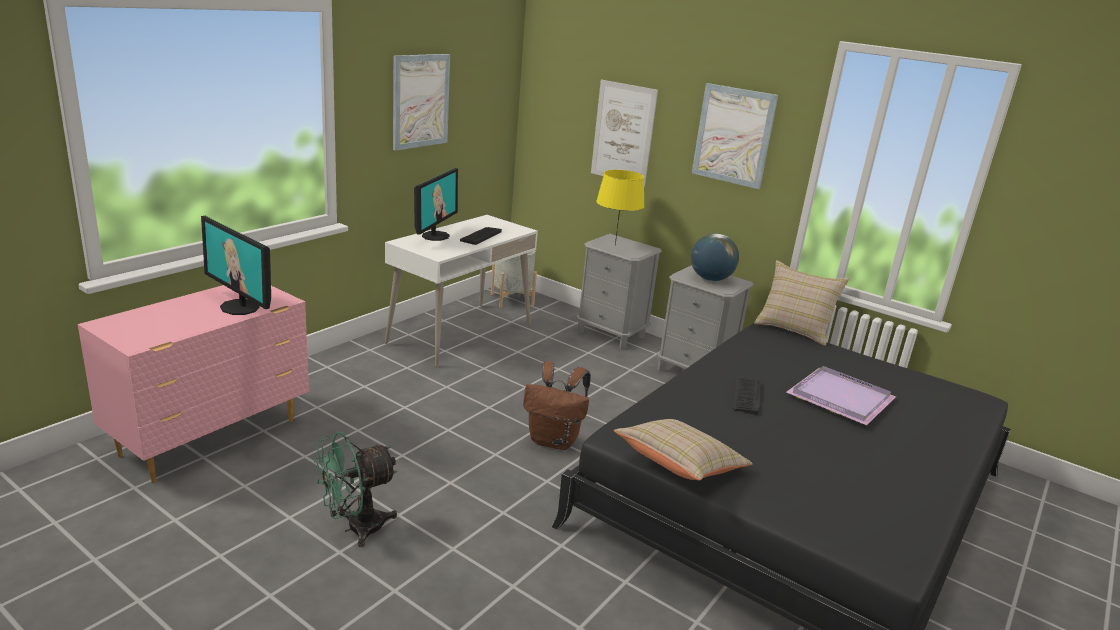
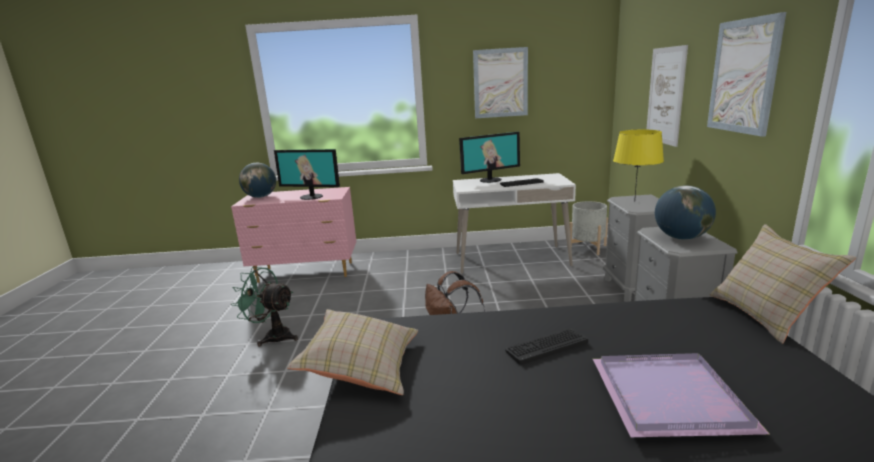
camera: 55 degrees right, 5 degrees down
monitor [201,216,271,315] -> monitor turned 75 degrees counterclockwise [274,149,340,200]
none -> globe [239,163,276,198]

